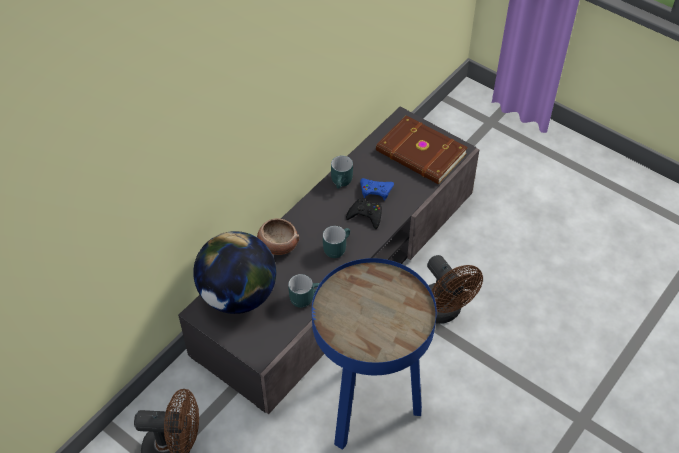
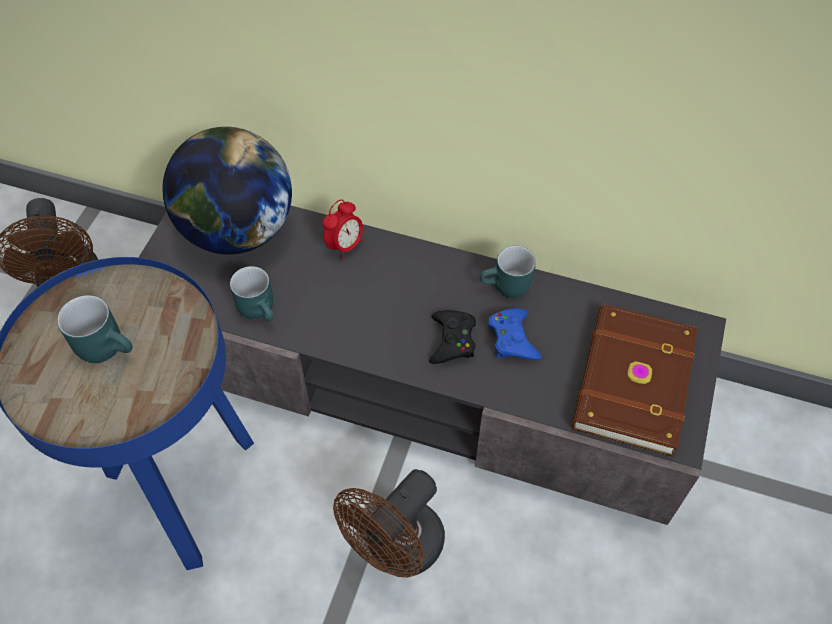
camera: 70 degrees right, 5 degrees up
bowl [257,218,299,255] -> alarm clock [323,200,363,259]
turquoise mug [323,226,350,258] -> turquoise mug moved to [57,295,132,363]

